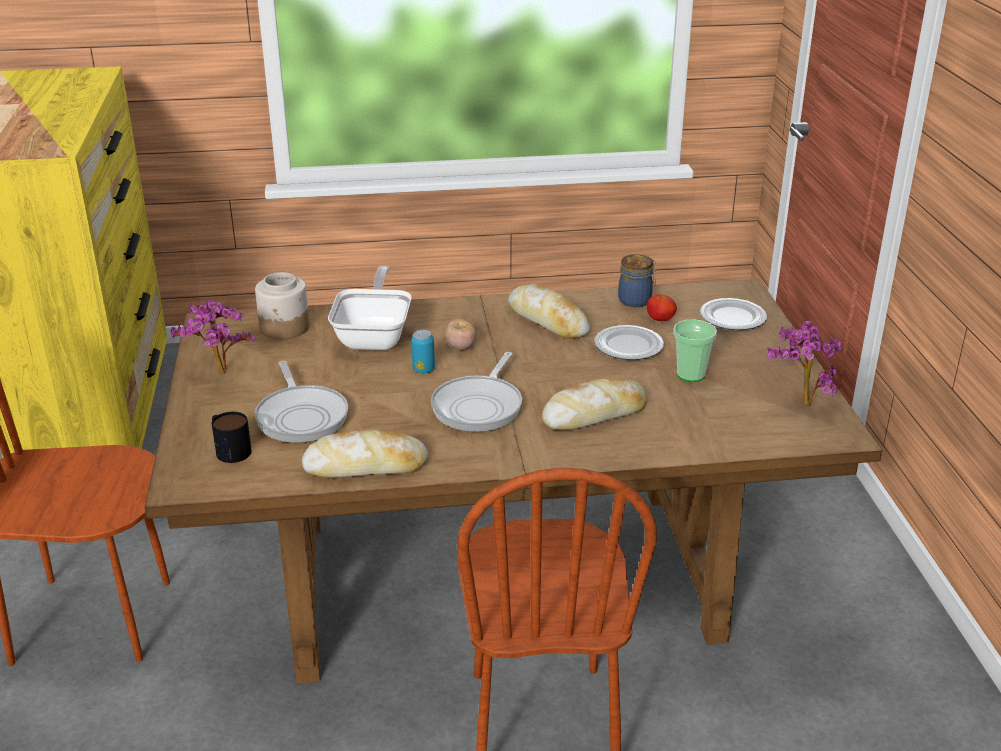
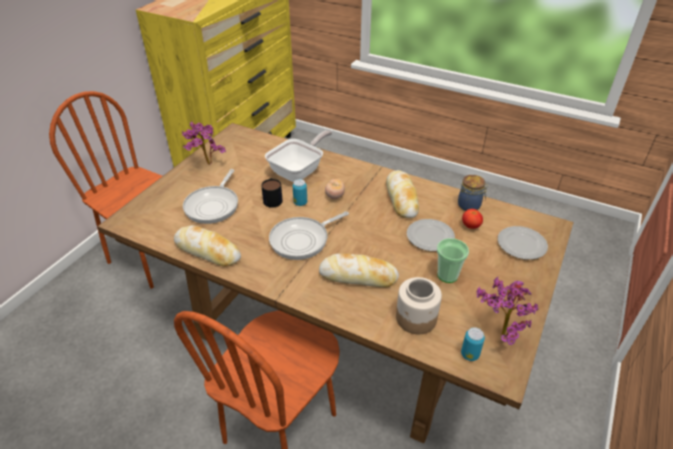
camera: 35 degrees right, 10 degrees up
mug [212,412,252,463] -> mug moved to [261,178,283,208]
jar [255,272,309,339] -> jar moved to [396,277,442,334]
none -> can [461,327,485,361]

